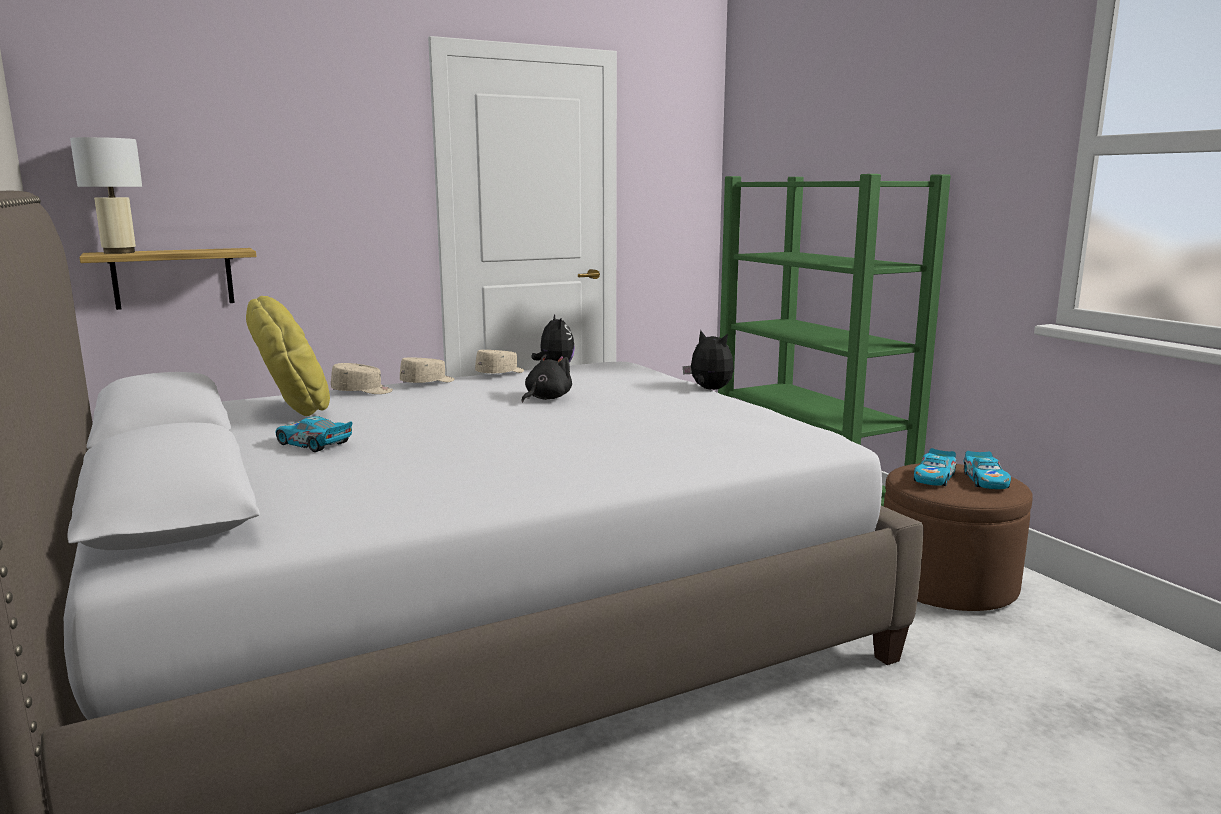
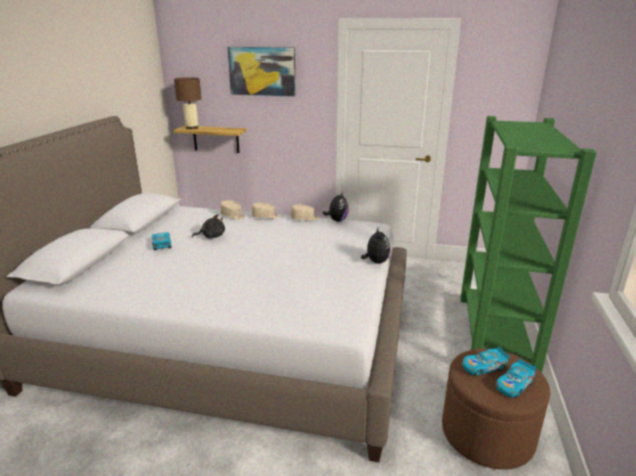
camera: 40 degrees right, 10 degrees up
white table lamp [70,137,142,254] -> brown table lamp [174,77,201,129]
yellow pillow [246,296,330,416] -> none
black plush toy [521,354,572,402] -> black plush toy moved to [192,214,225,239]
none -> picture [227,47,296,97]

